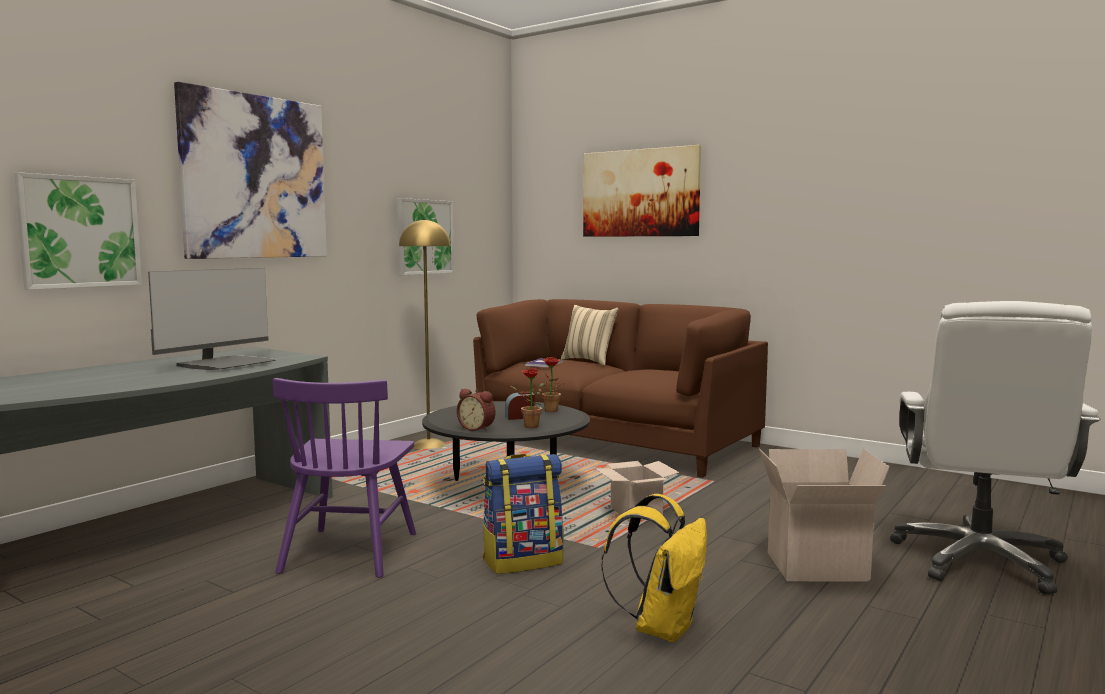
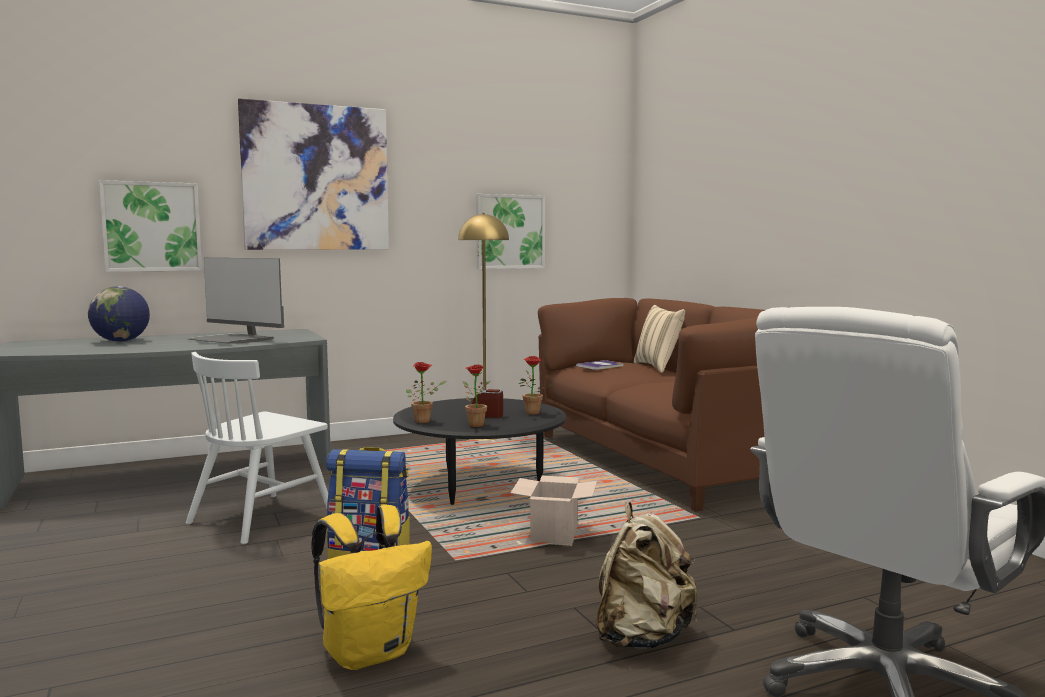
camera: 30 degrees right, 0 degrees up
monitor [148,268,276,370] -> monitor turned 60 degrees clockwise [188,258,284,344]
purple chair [272,378,416,578] -> white chair [186,352,328,544]
alarm clock [457,389,496,432] -> potted plant [406,362,446,423]
picture [583,145,701,237] -> none
cardboard box [759,449,890,581] -> beige backpack [596,502,698,649]
none -> globe [88,286,150,342]

